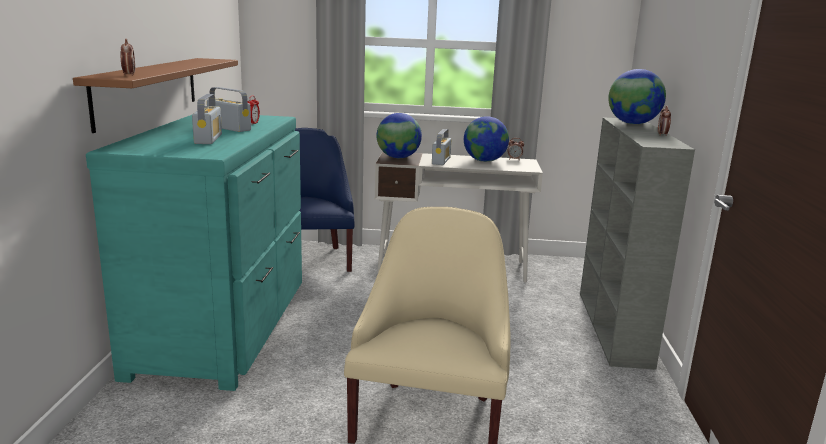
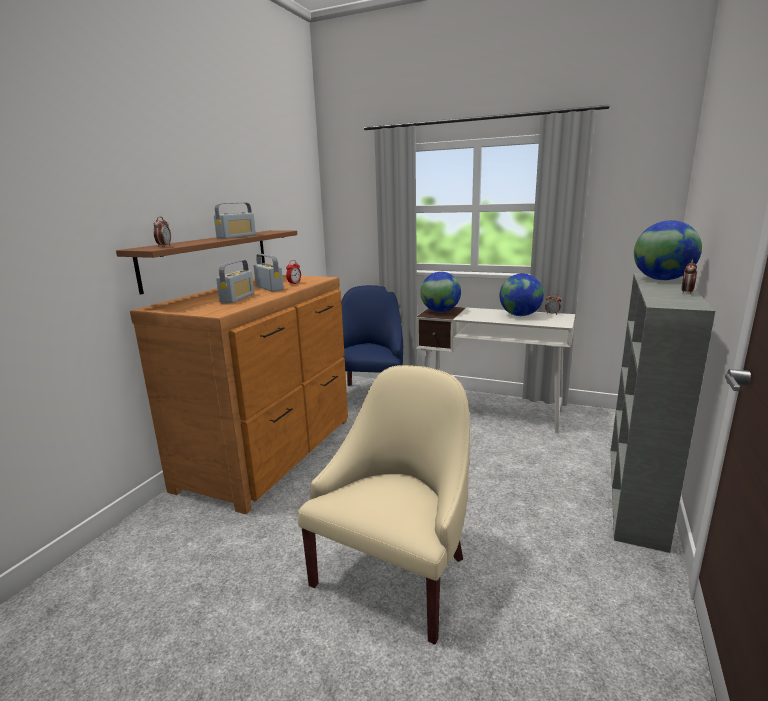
camera: 20 degrees right, 0 degrees up
turquoise dresser [86,115,302,391] -> brown dresser [130,275,348,514]
radio [432,129,451,165] -> radio moved to [214,203,256,239]

